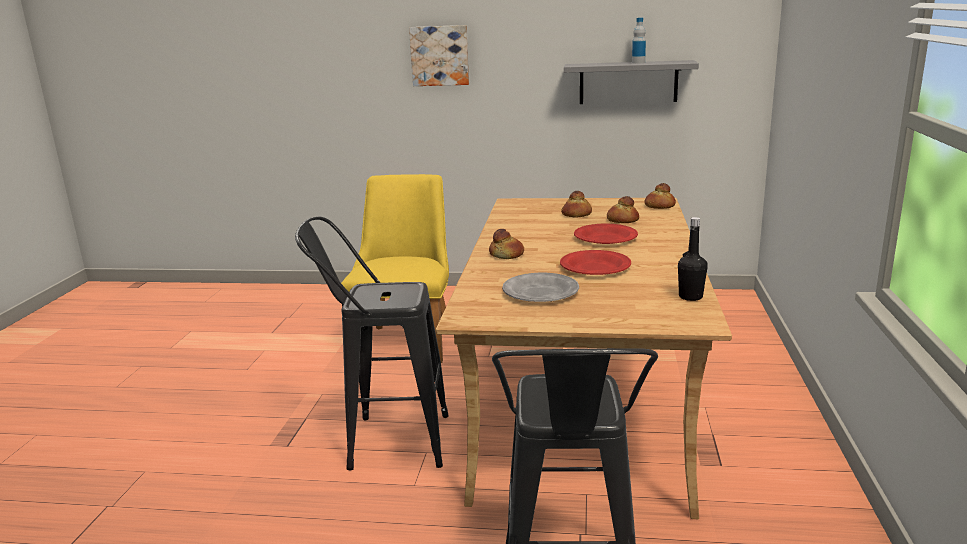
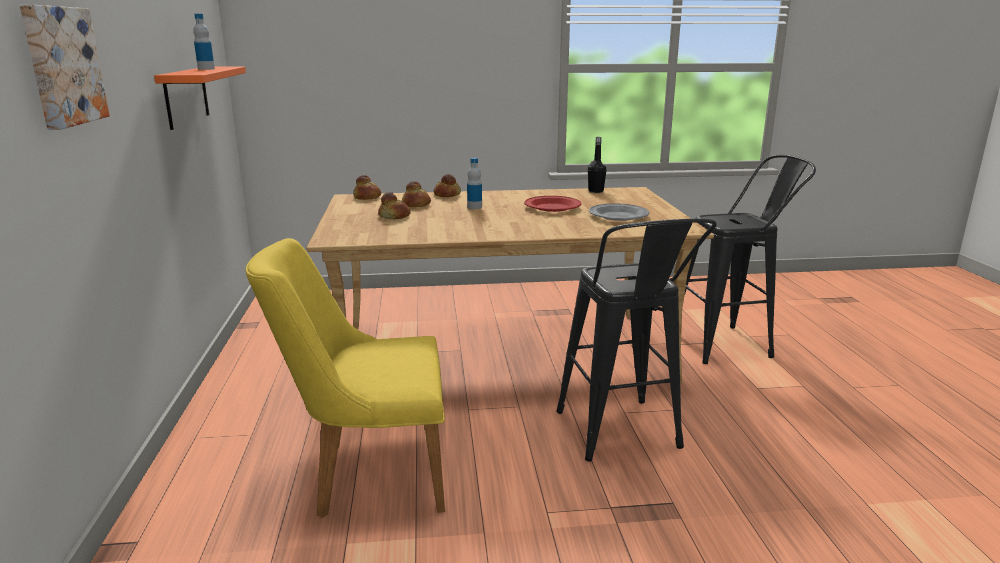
camera: 105 degrees left, 0 degrees up
bread [489,229,524,259] -> bread moved to [434,174,461,197]
grey shelf [564,60,699,104] -> orange shelf [154,66,246,130]
red plate [574,224,638,244] -> bottle [467,158,482,209]

